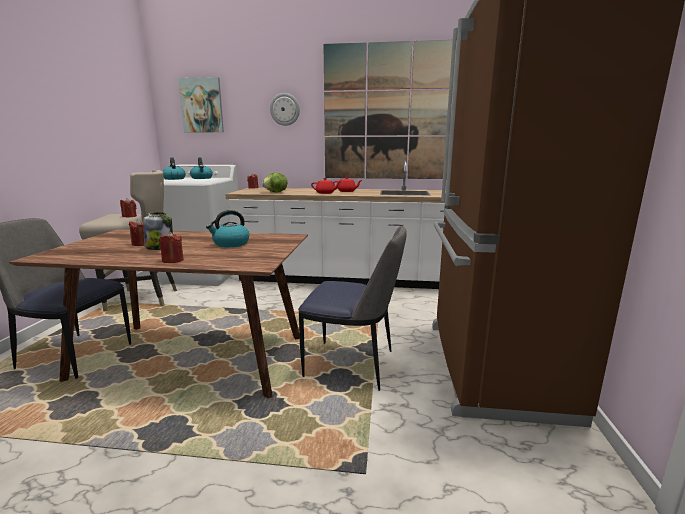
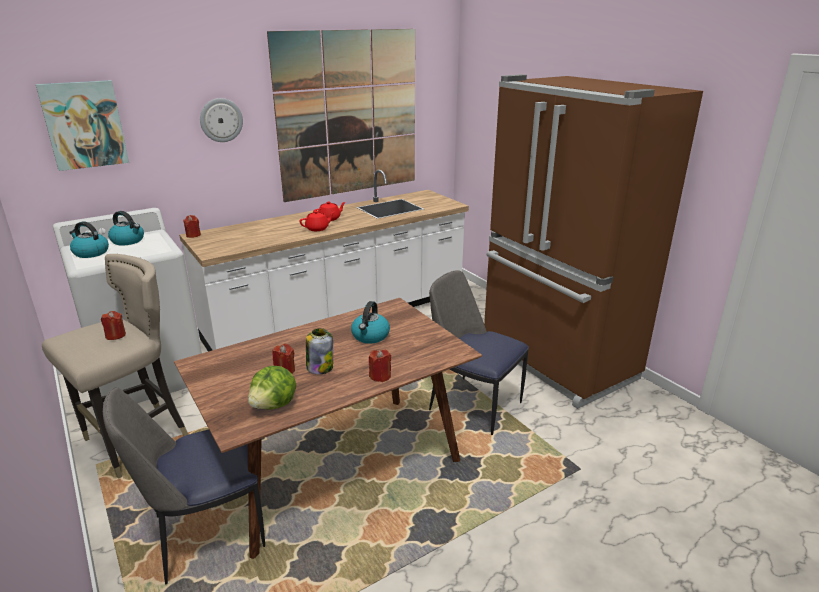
camera: 40 degrees left, 10 degrees up
lettuce [262,173,287,192] -> lettuce moved to [248,366,296,410]
chair [298,226,407,391] -> chair turned 120 degrees counterclockwise [429,270,529,435]

